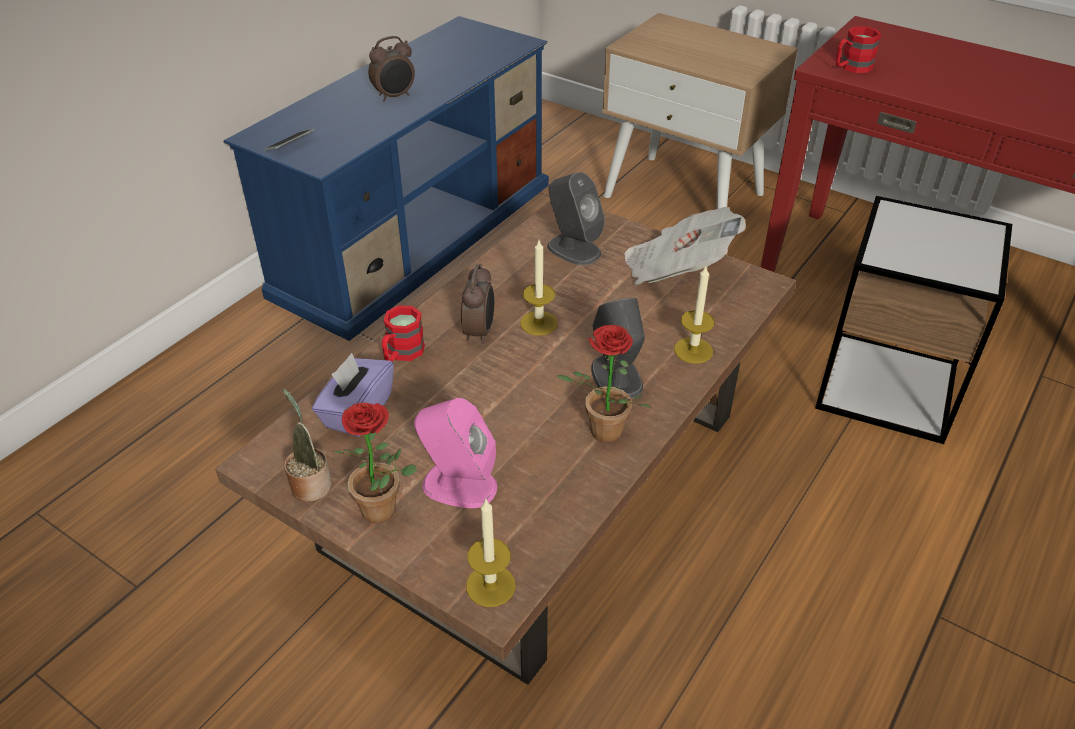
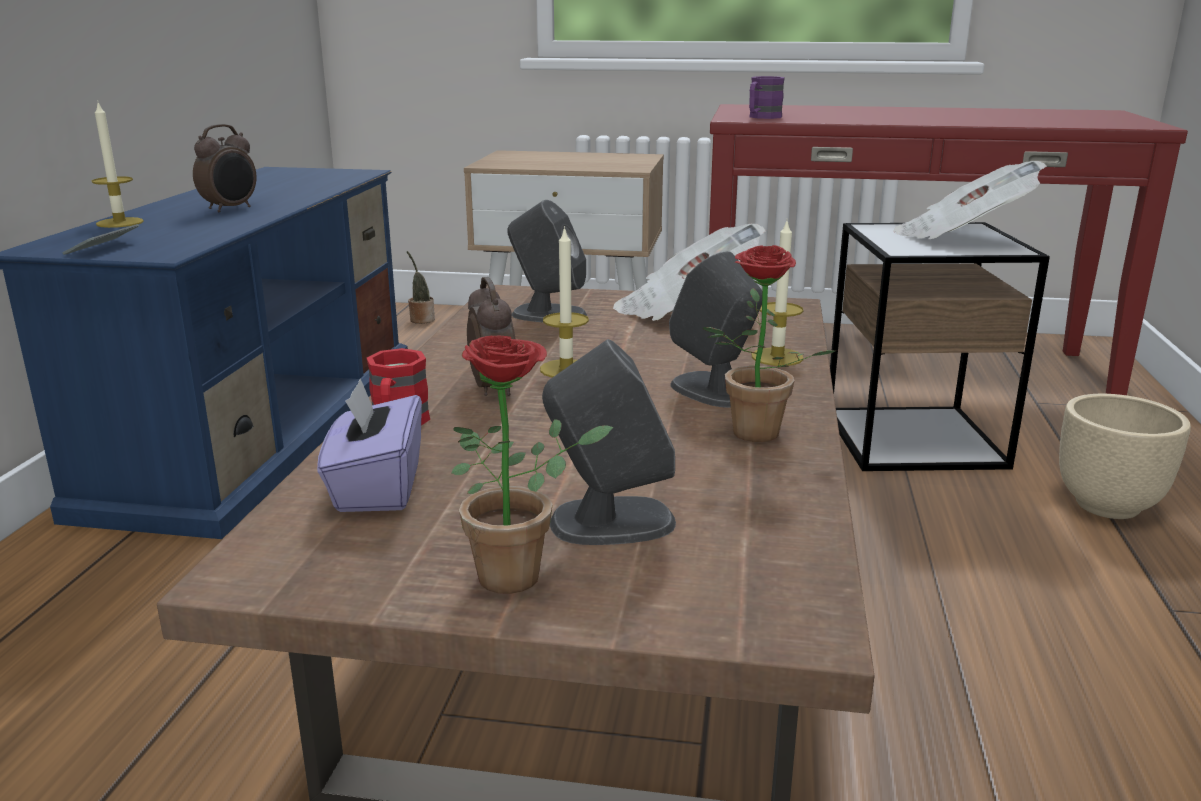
camera: 25 degrees left, 20 degrees down
potted plant [282,389,332,502] -> potted plant moved to [407,251,435,324]
pink speaker [414,398,497,508] -> grey speaker [542,339,676,545]
candle [466,500,516,607] -> candle moved to [91,103,144,228]
red mug [836,26,881,73] -> purple mug [749,76,785,119]
none -> newspaper [893,161,1047,239]
none -> beige planter [1059,394,1191,519]

